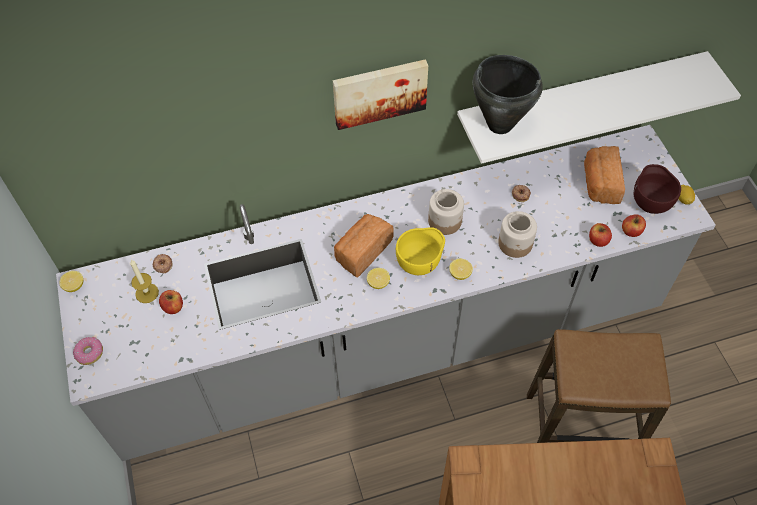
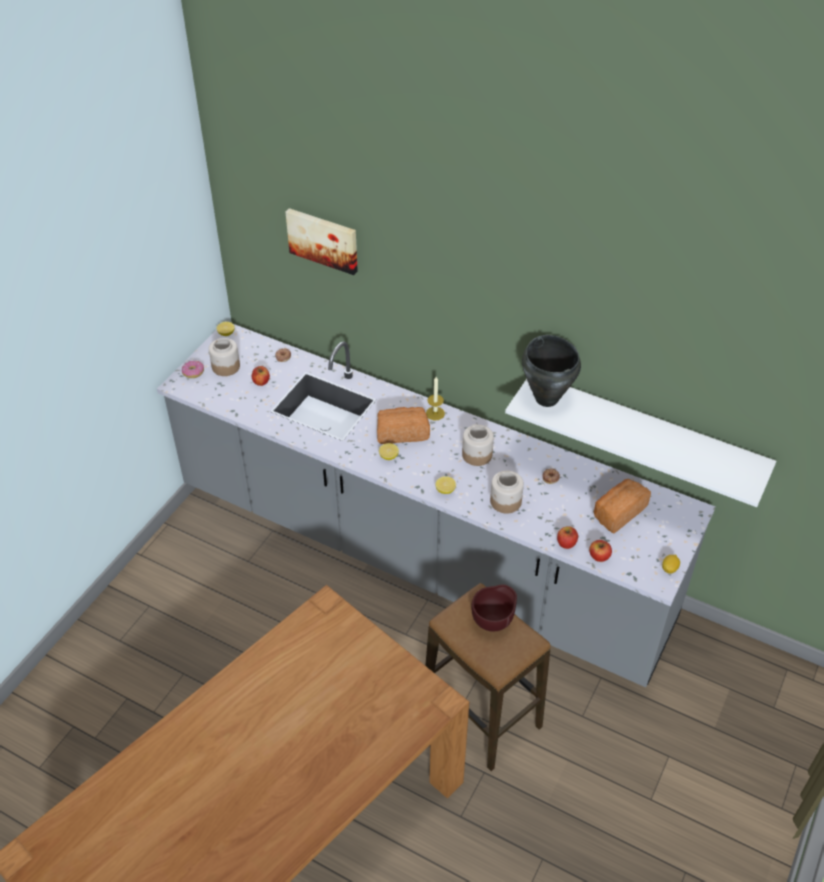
camera: 45 degrees right, 10 degrees down
candle [130,260,159,303] -> candle moved to [426,377,445,420]
picture [333,59,428,130] -> picture moved to [285,208,358,275]
yellow bowl [396,227,445,275] -> none
brown bowl [634,164,681,214] -> brown bowl moved to [471,584,517,631]
none -> jar [209,338,240,376]

